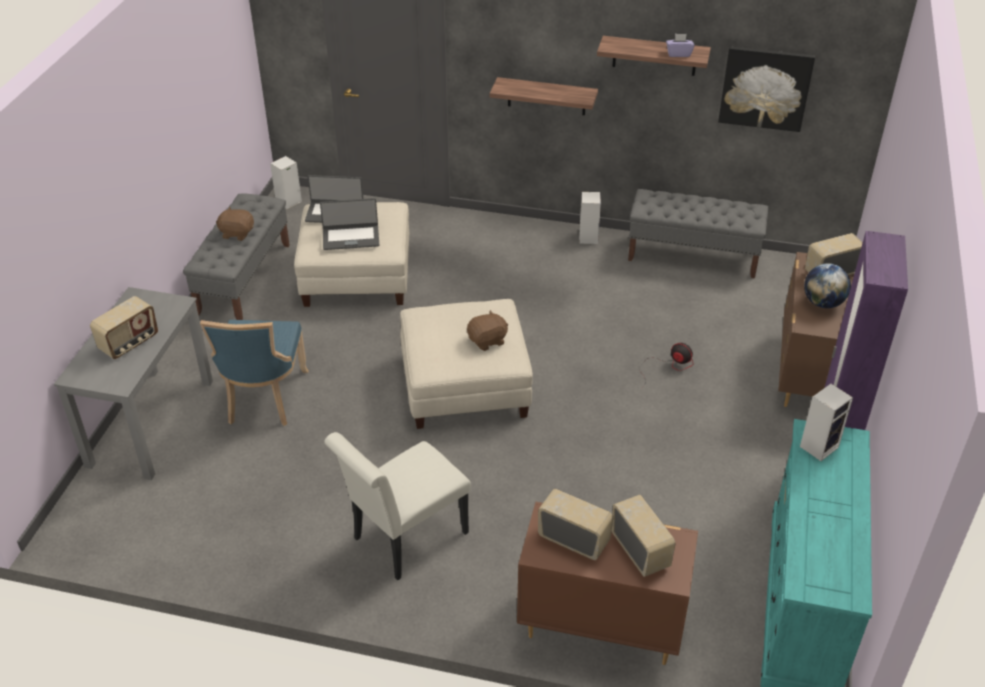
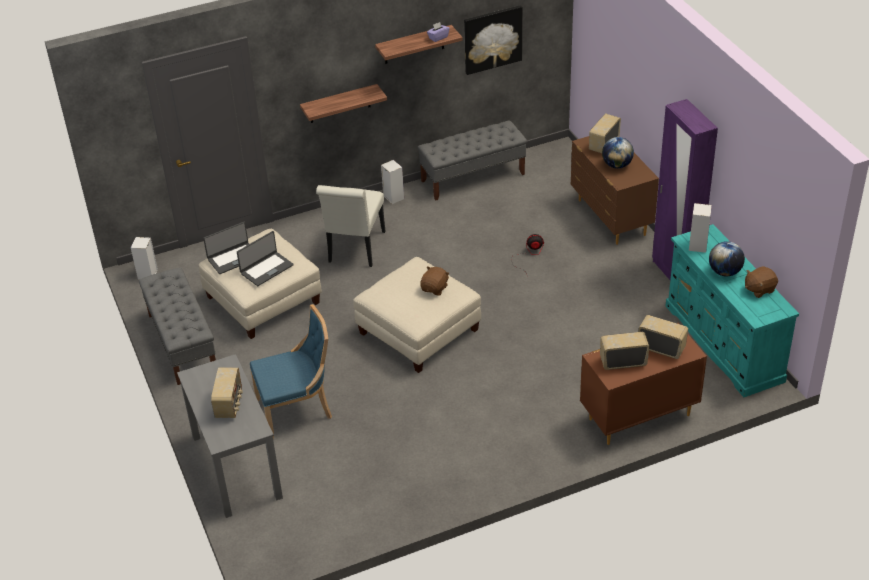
camera: 35 degrees left, 0 degrees up
blue chair [200,320,309,426] -> blue chair turned 75 degrees counterclockwise [250,304,332,440]
brown plush toy [216,207,254,241] -> brown plush toy moved to [745,266,778,298]
white chair [324,432,471,581] -> white chair moved to [316,185,386,267]
none -> globe [709,241,745,276]

